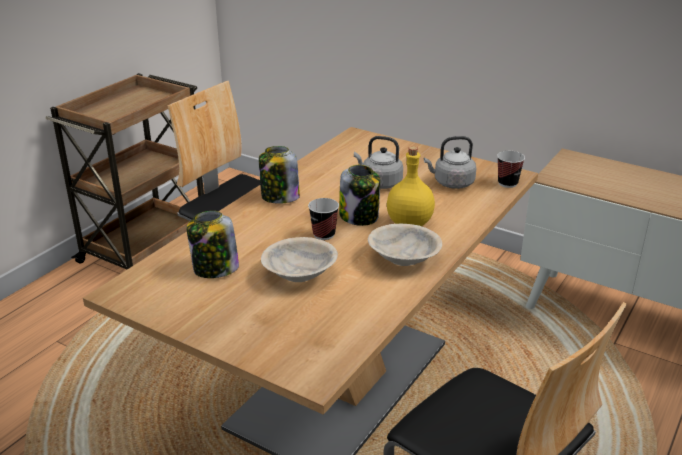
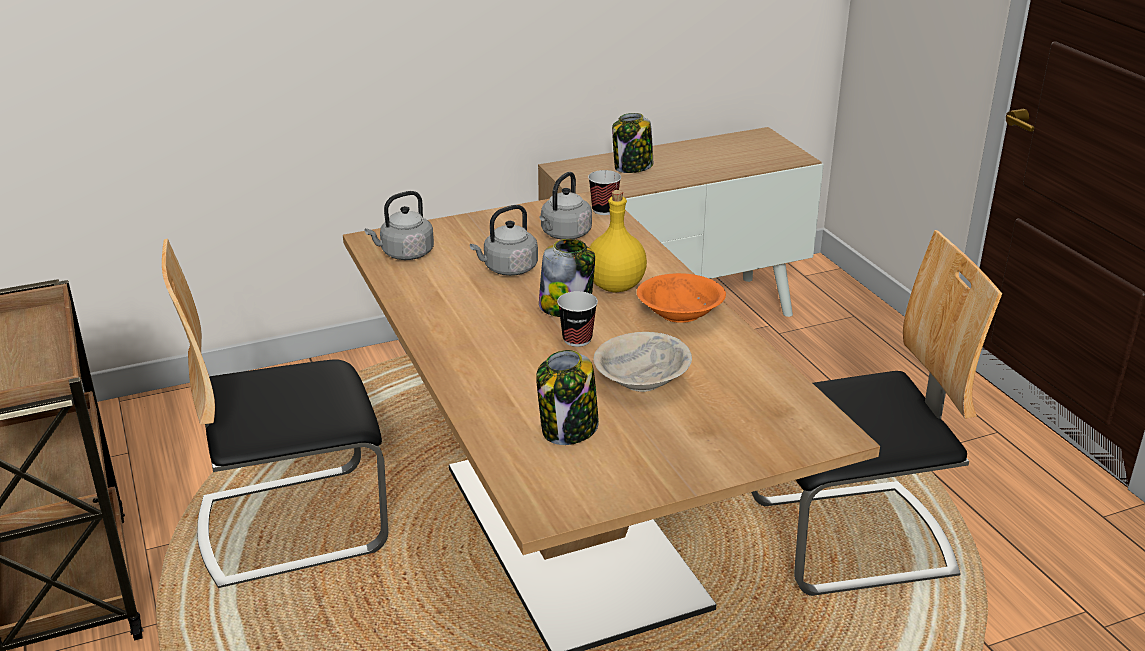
camera: 55 degrees left, 0 degrees up
jar [259,146,300,204] -> jar moved to [612,113,653,173]
beige bowl [368,224,442,266] -> orange bowl [637,273,726,323]
none -> grey kettle [365,191,434,260]

